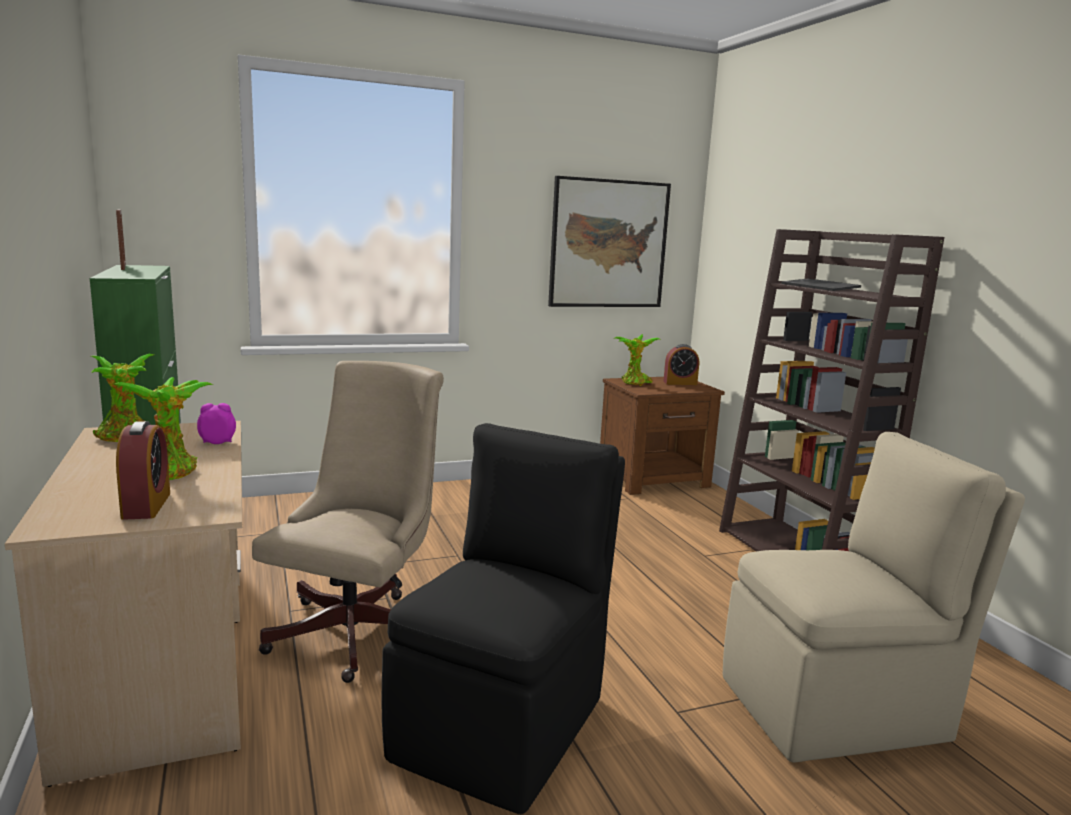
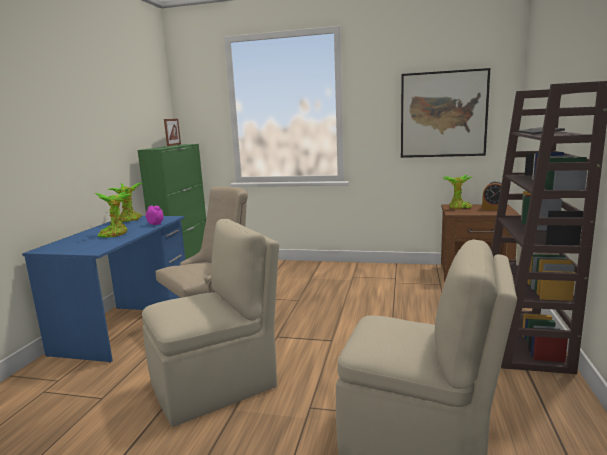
camera: 35 degrees right, 0 degrees up
beige desk [5,421,242,787] -> blue desk [22,216,185,363]
alarm clock [116,421,170,520] -> none
black chair [382,423,625,814] -> beige chair [142,219,279,427]

